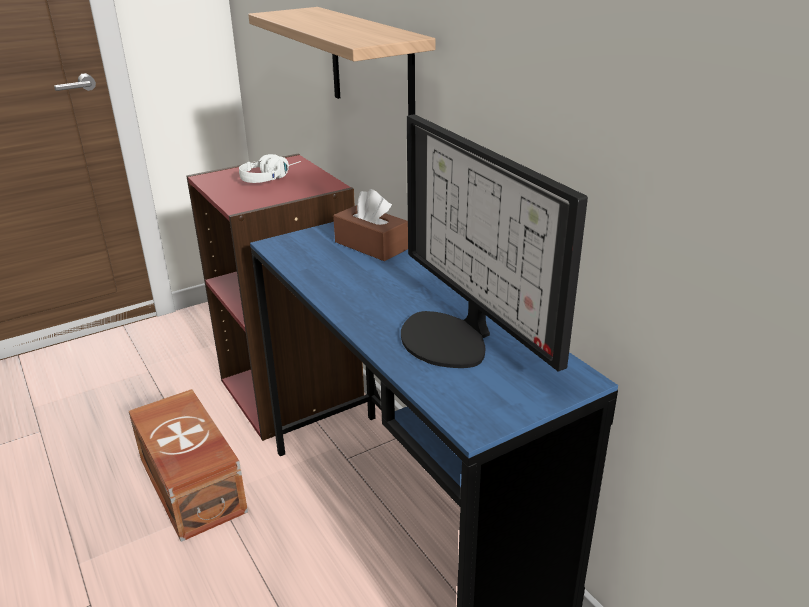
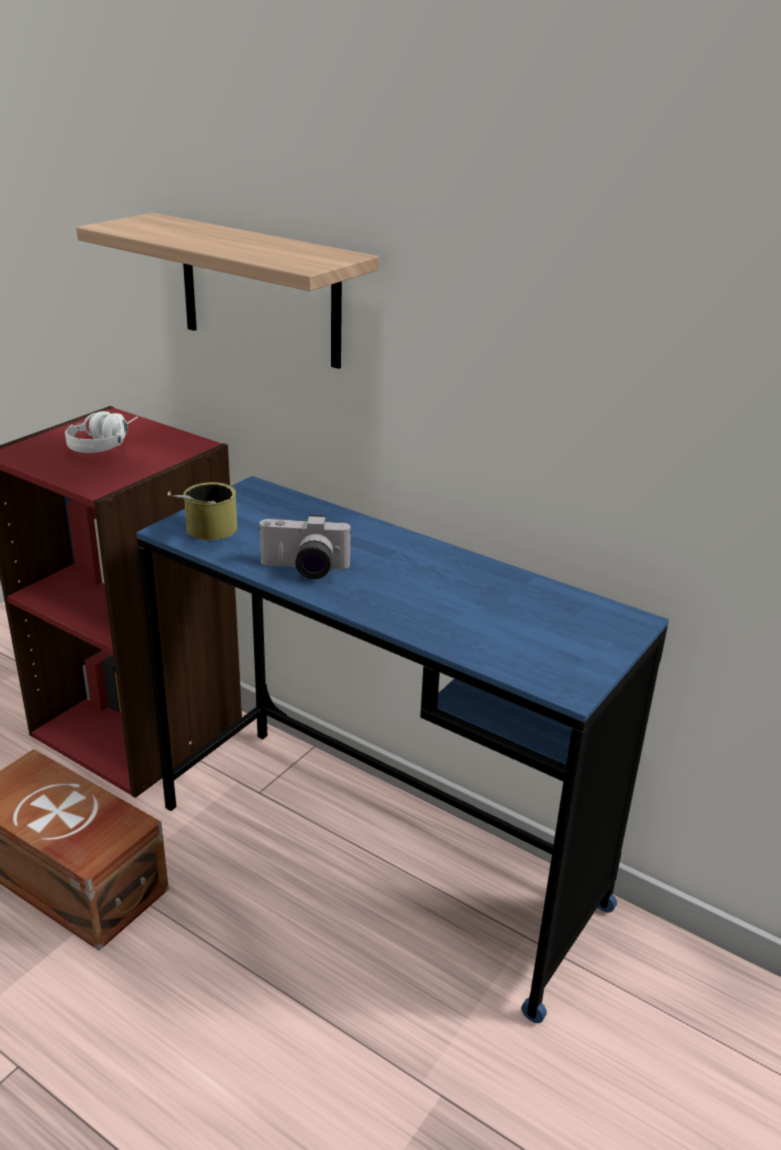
camera: 25 degrees left, 0 degrees up
brown tissue box [333,189,408,261] -> none
monitor [401,114,588,371] -> none
none -> can [170,482,238,540]
none -> camera [258,515,352,579]

